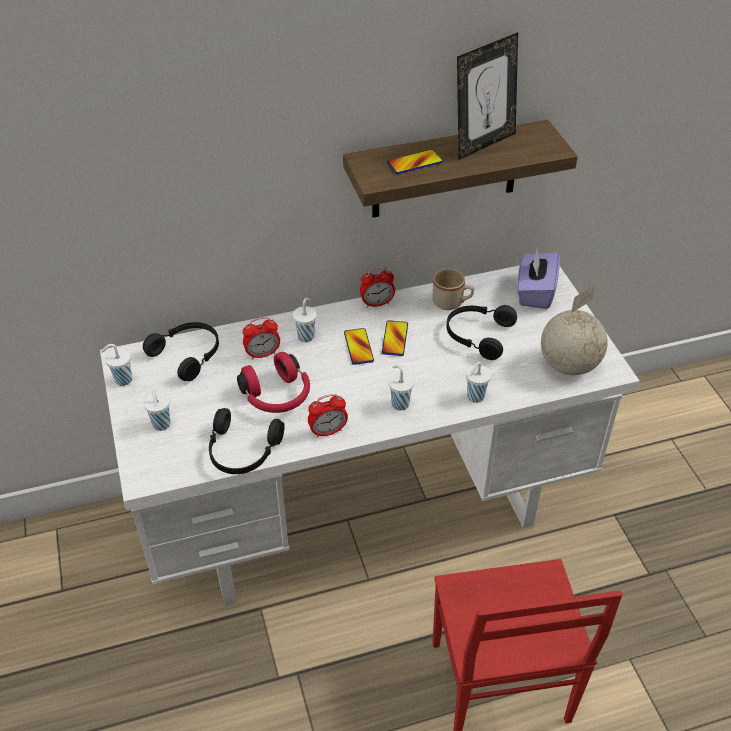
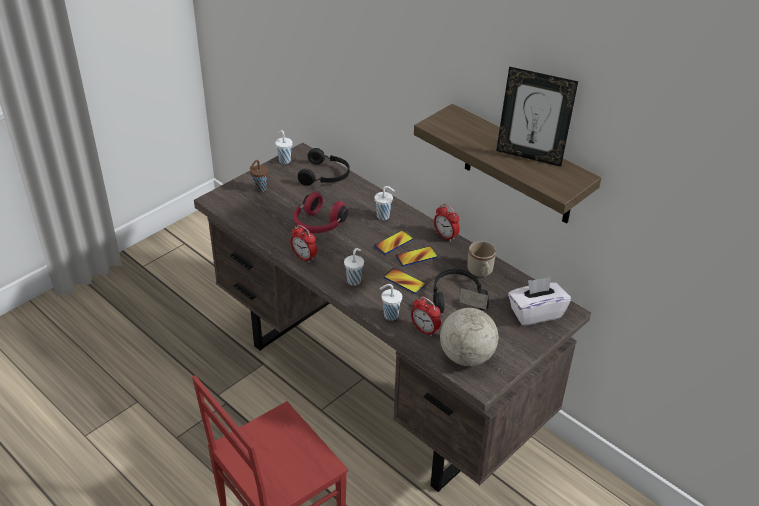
camera: 60 degrees right, 5 degrees down
white desk [100,265,639,606] -> brown desk [194,143,591,492]
white cup [143,390,170,431] -> brown cup [250,160,268,193]
black headphones [209,408,285,474] -> none
alarm clock [243,317,280,360] -> alarm clock moved to [411,296,441,337]
phone [387,149,443,174] -> phone moved to [383,268,426,294]
purple tissue box [517,250,560,309] -> white tissue box [508,277,571,326]

